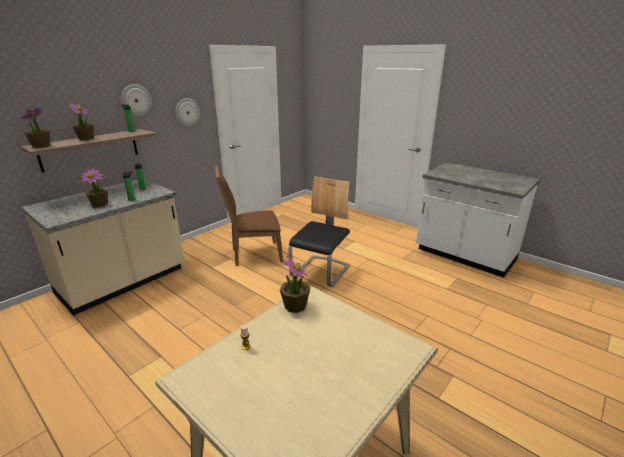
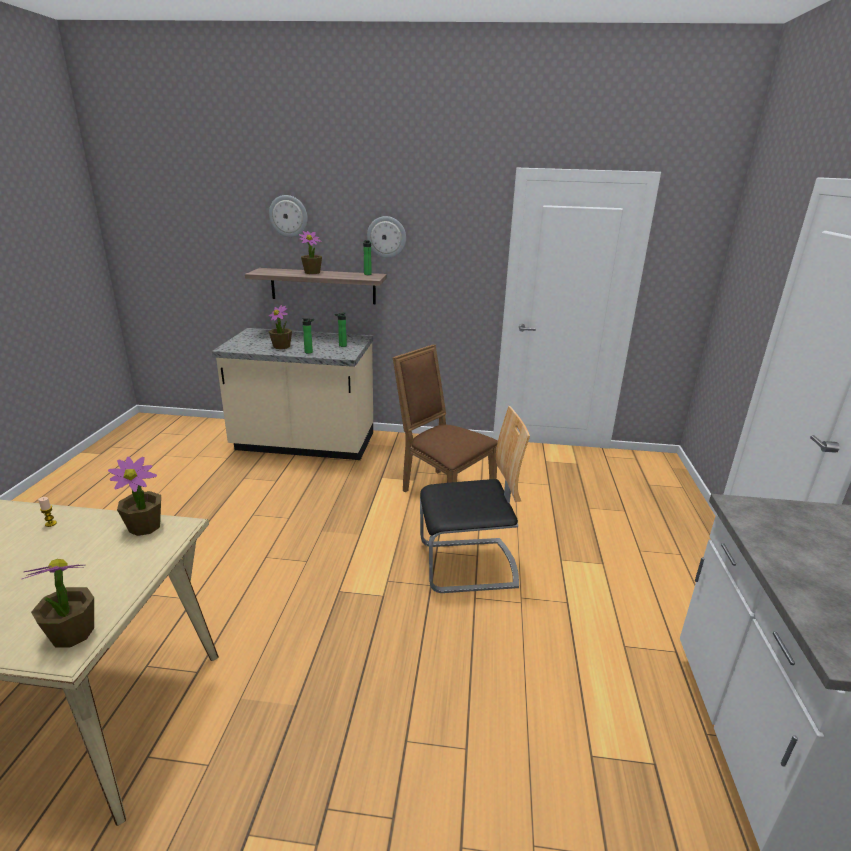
camera: 55 degrees right, 0 degrees up
potted plant [20,108,50,148] -> potted plant moved to [22,559,94,648]
wall clock [175,98,200,127] -> wall clock moved to [269,195,308,237]

